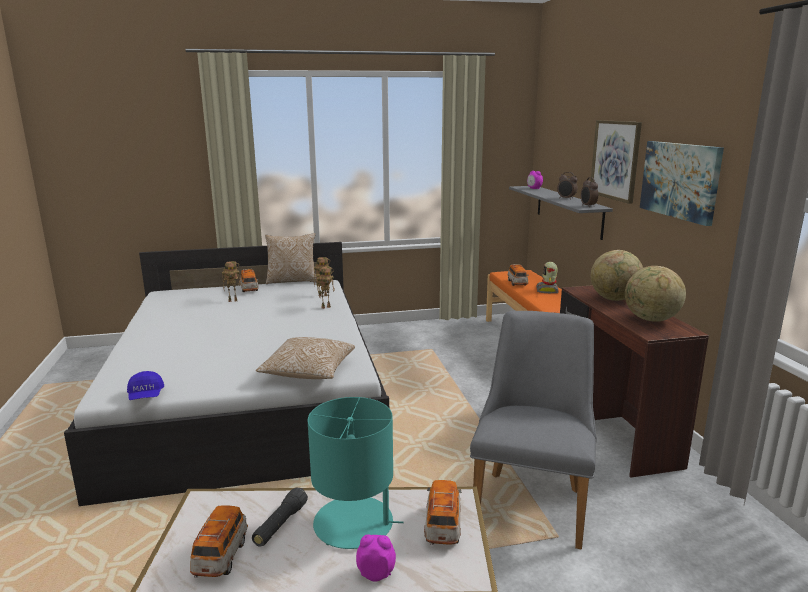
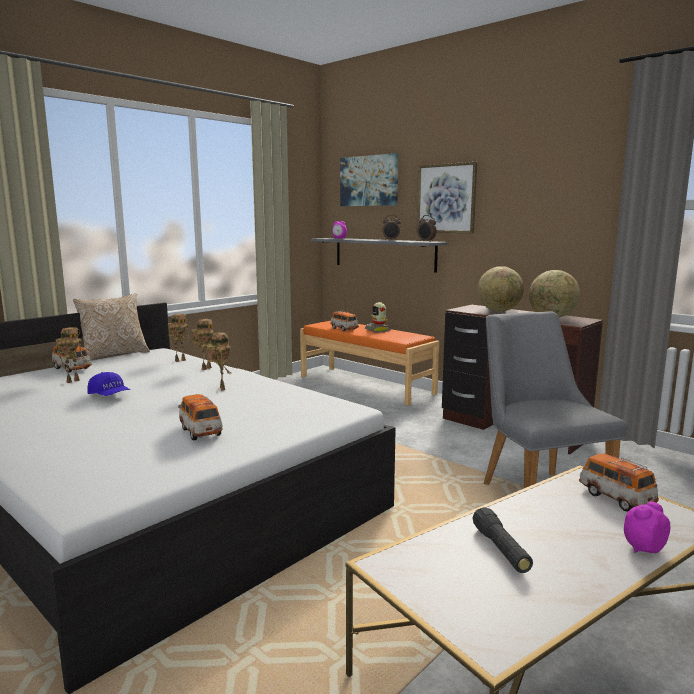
camera: 35 degrees left, 5 degrees down
blue cap [127,371,164,400] -> blue cap moved to [87,372,130,396]
toy car [190,505,248,578] -> toy car moved to [178,394,223,440]
pillow [256,337,355,379] -> none
turquoise table lamp [308,397,404,549] -> none
picture [640,141,724,226] -> picture moved to [340,153,398,206]
none -> toy robot [207,332,231,391]

